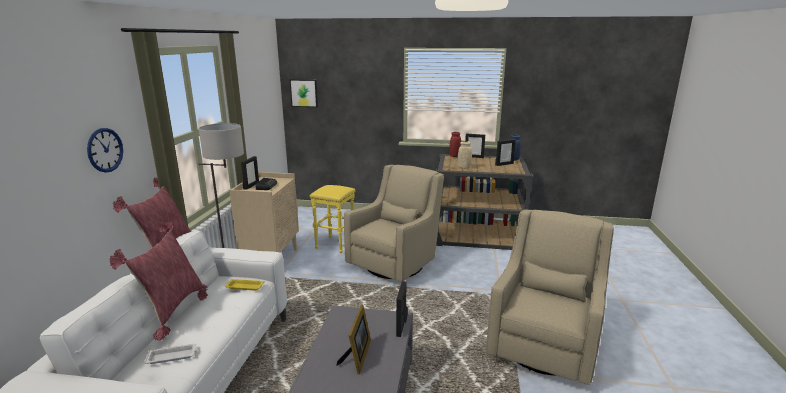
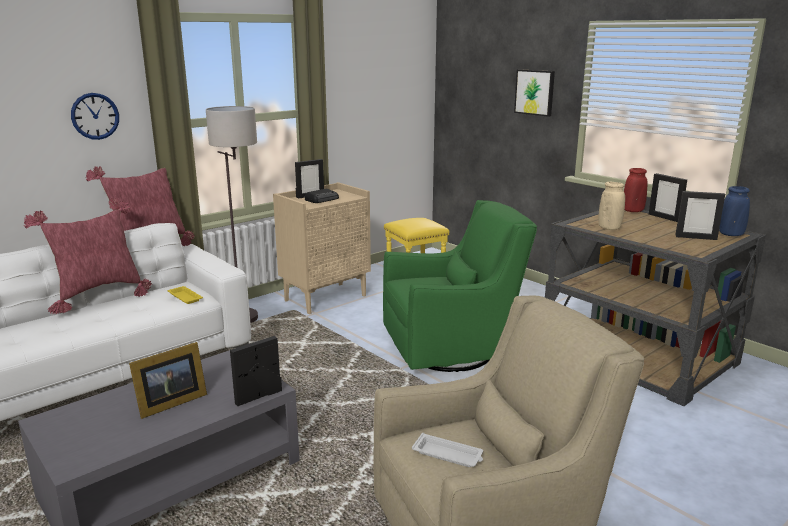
camera: 40 degrees right, 0 degrees up
white tray [144,344,198,364] -> white tray moved to [412,433,483,467]
picture [290,79,318,107] -> picture moved to [514,69,555,117]
beige armchair [344,165,444,282] -> green armchair [383,200,537,372]

